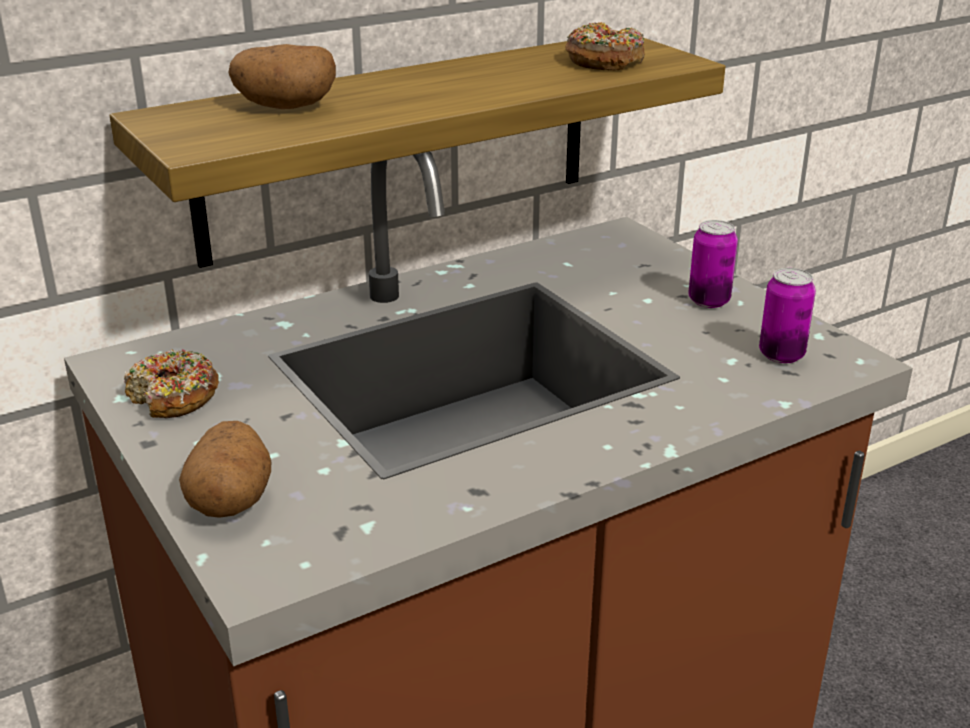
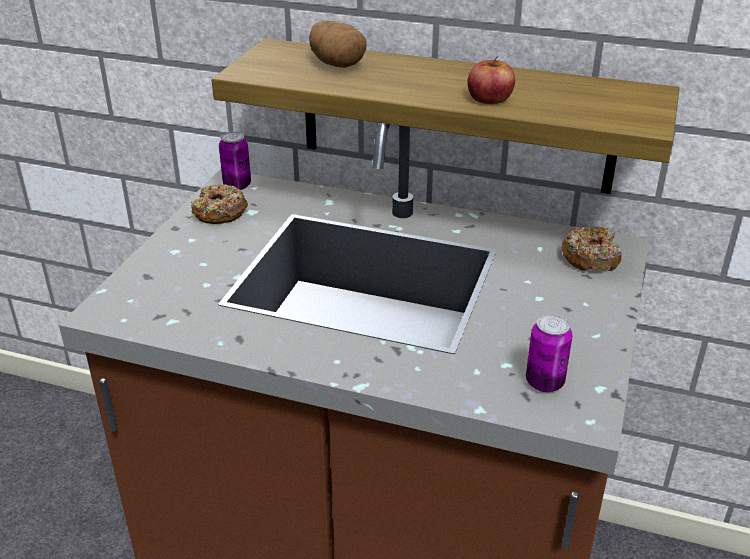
camera: 50 degrees right, 5 degrees up
potato [179,421,271,518] -> none
donut [565,22,645,71] -> donut moved to [562,226,622,271]
can [688,220,738,308] -> can moved to [219,132,251,190]
none -> apple [467,56,515,104]

